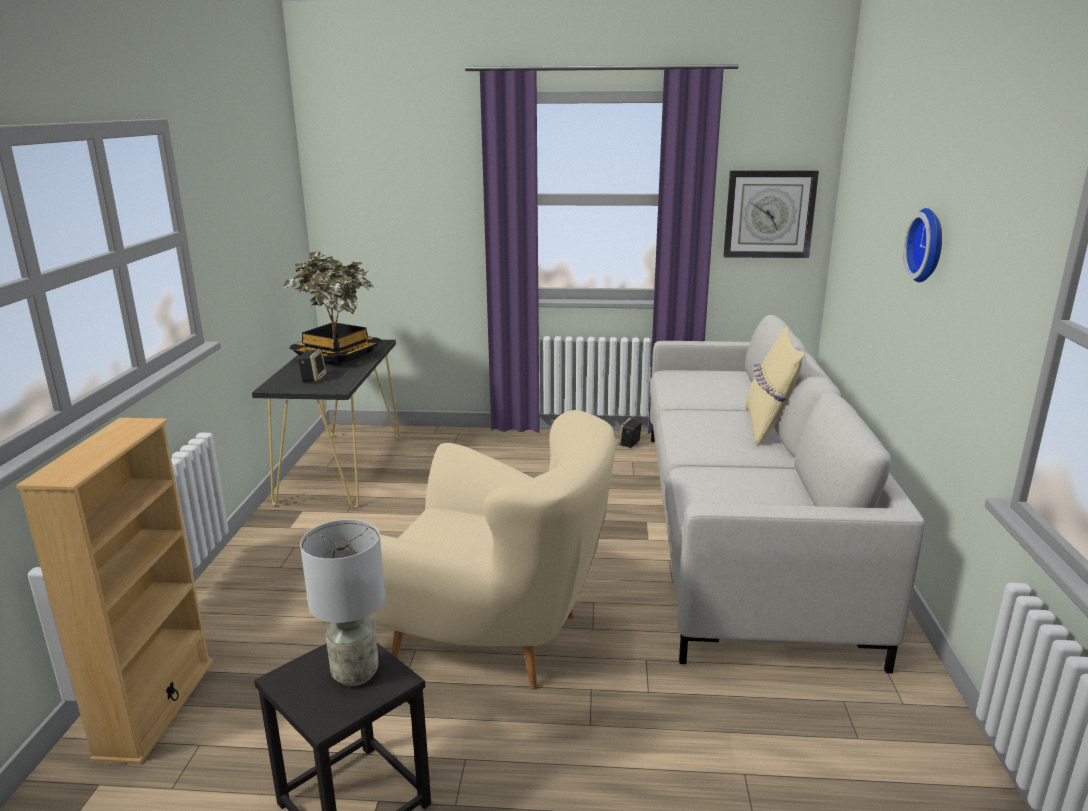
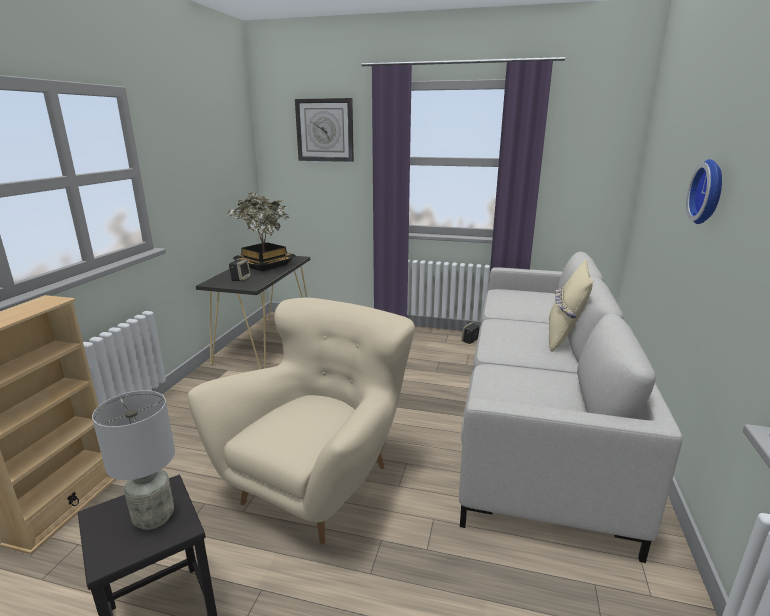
camera: 10 degrees right, 0 degrees up
beige armchair [367,410,615,690] -> beige armchair turned 90 degrees counterclockwise [188,298,415,545]
wall clock [723,171,819,258] -> wall clock moved to [295,98,354,162]

